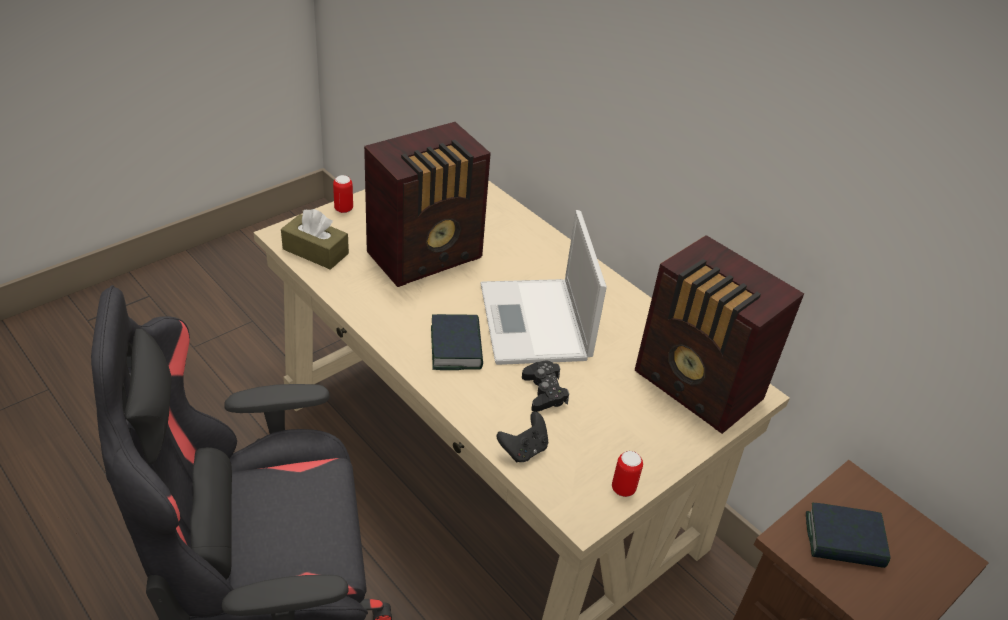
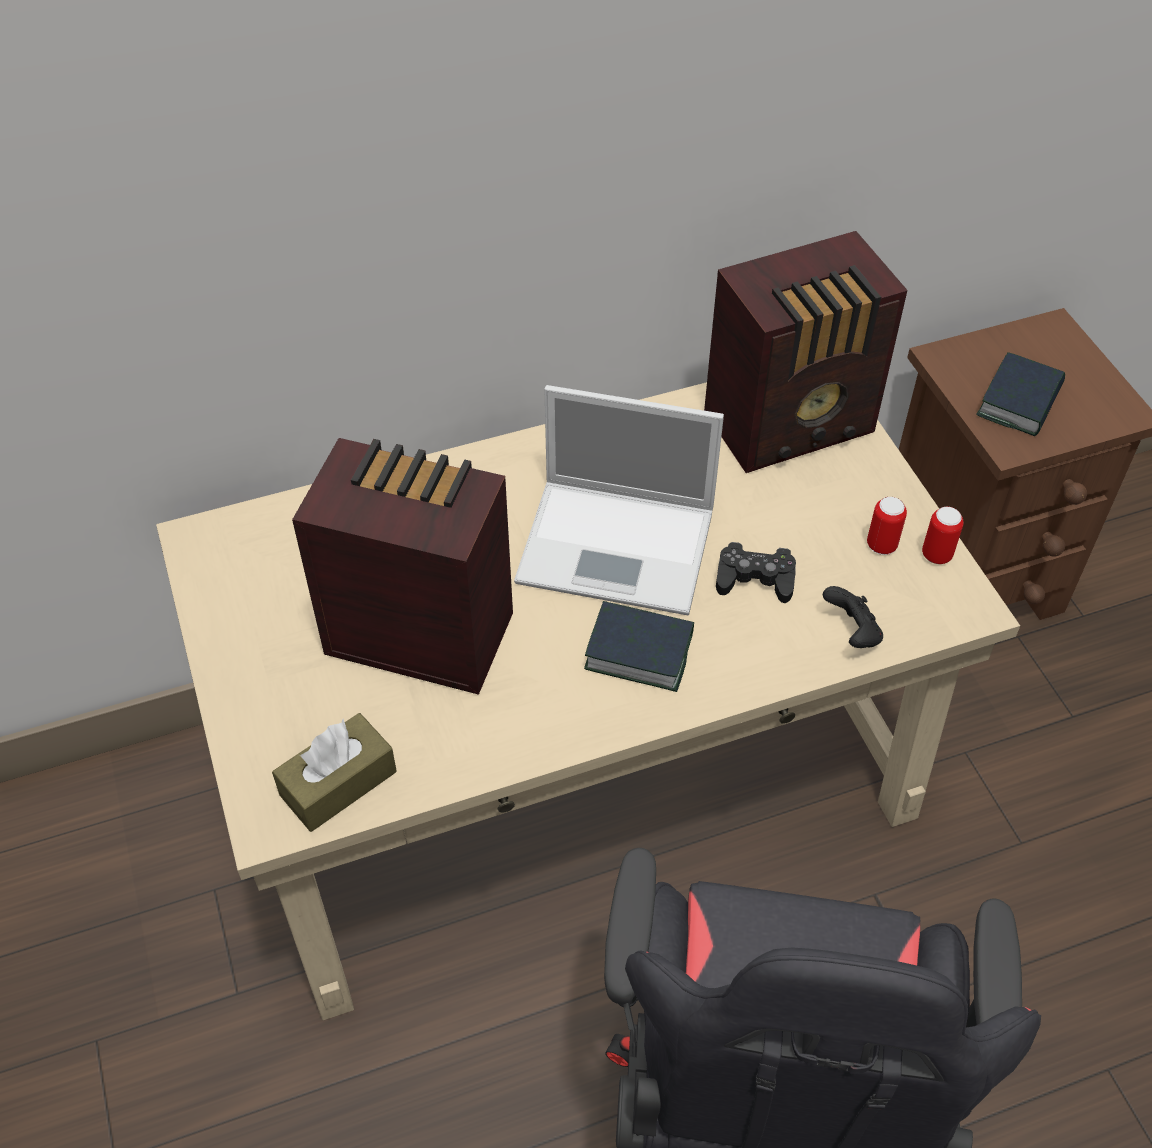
camera: 65 degrees left, 10 degrees up
can [333,175,353,213] -> can moved to [867,497,907,555]
radio [364,122,491,287] -> radio turned 60 degrees counterclockwise [292,438,513,695]

